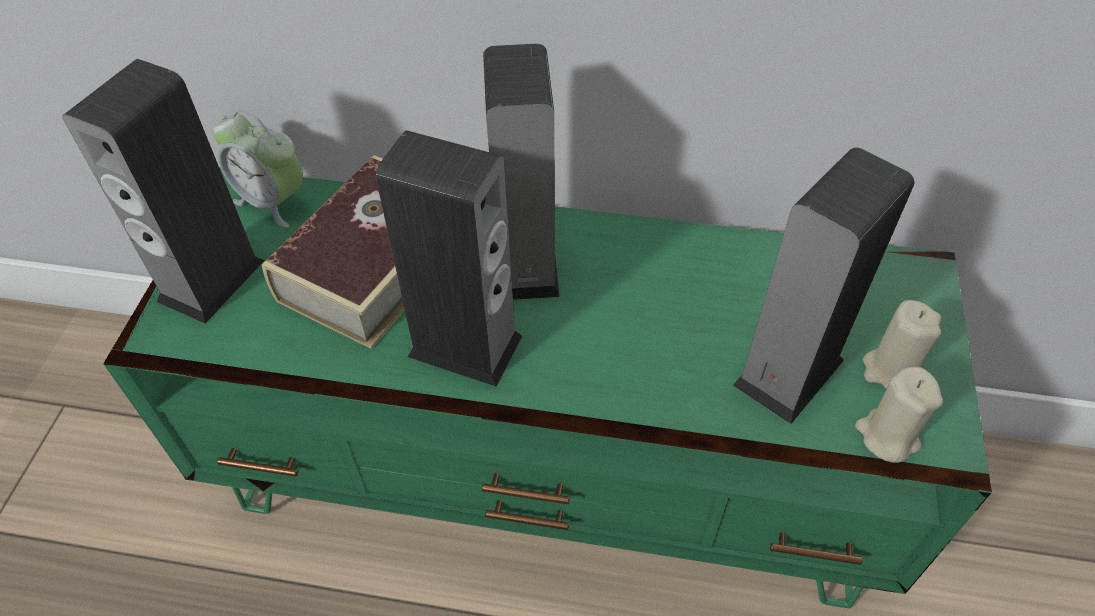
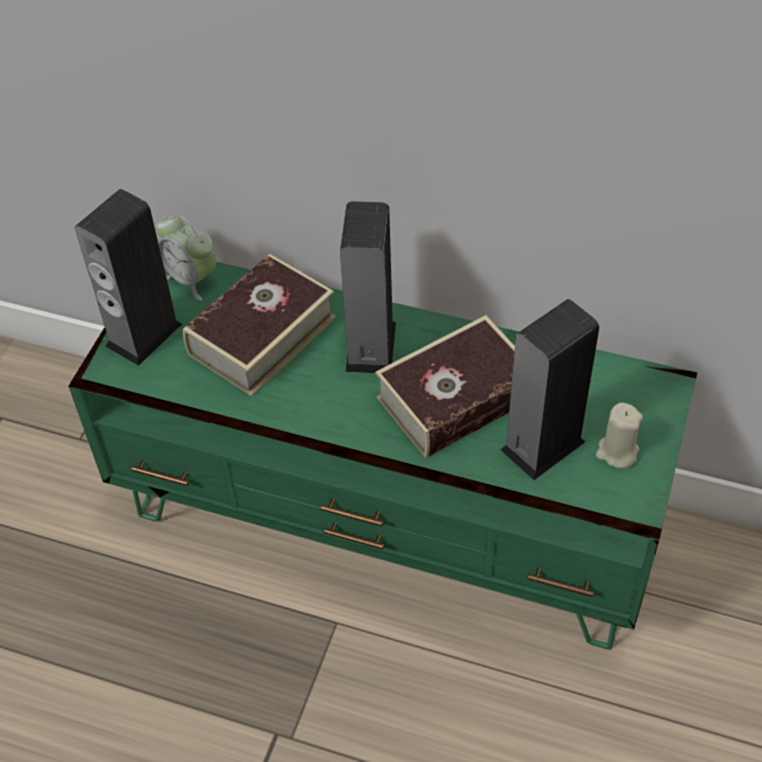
camera: 10 degrees right, 0 degrees up
speaker [376,130,522,387] -> none
beige candle [855,367,943,463] -> none
none -> book [375,315,515,458]

